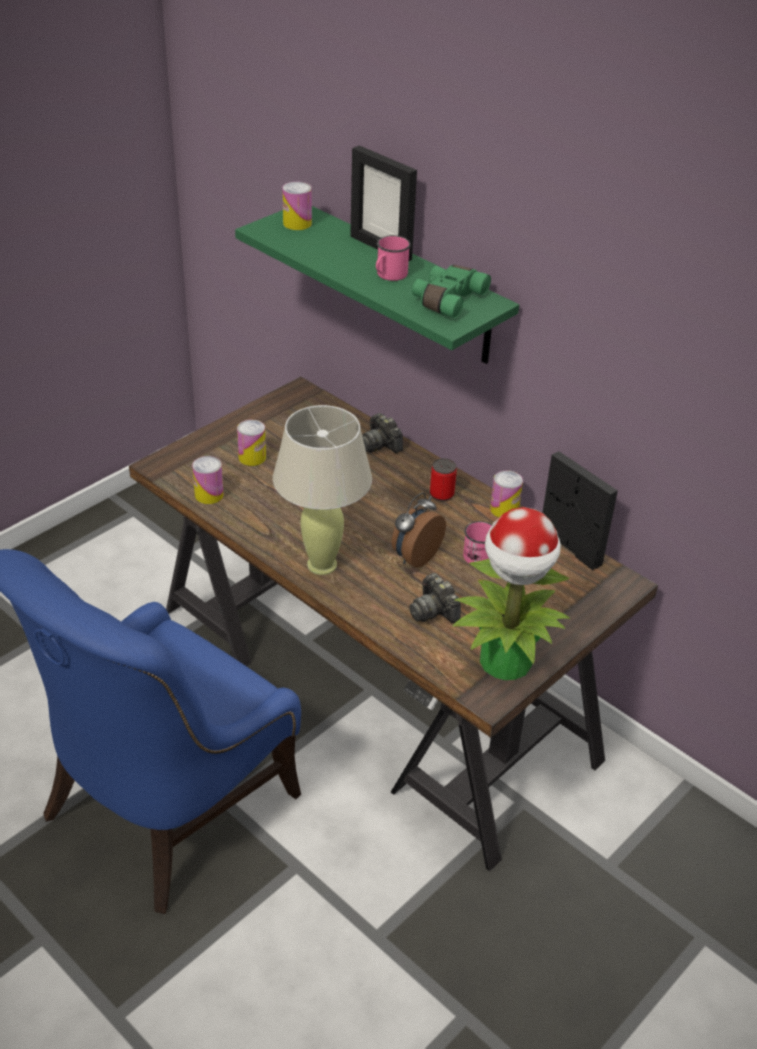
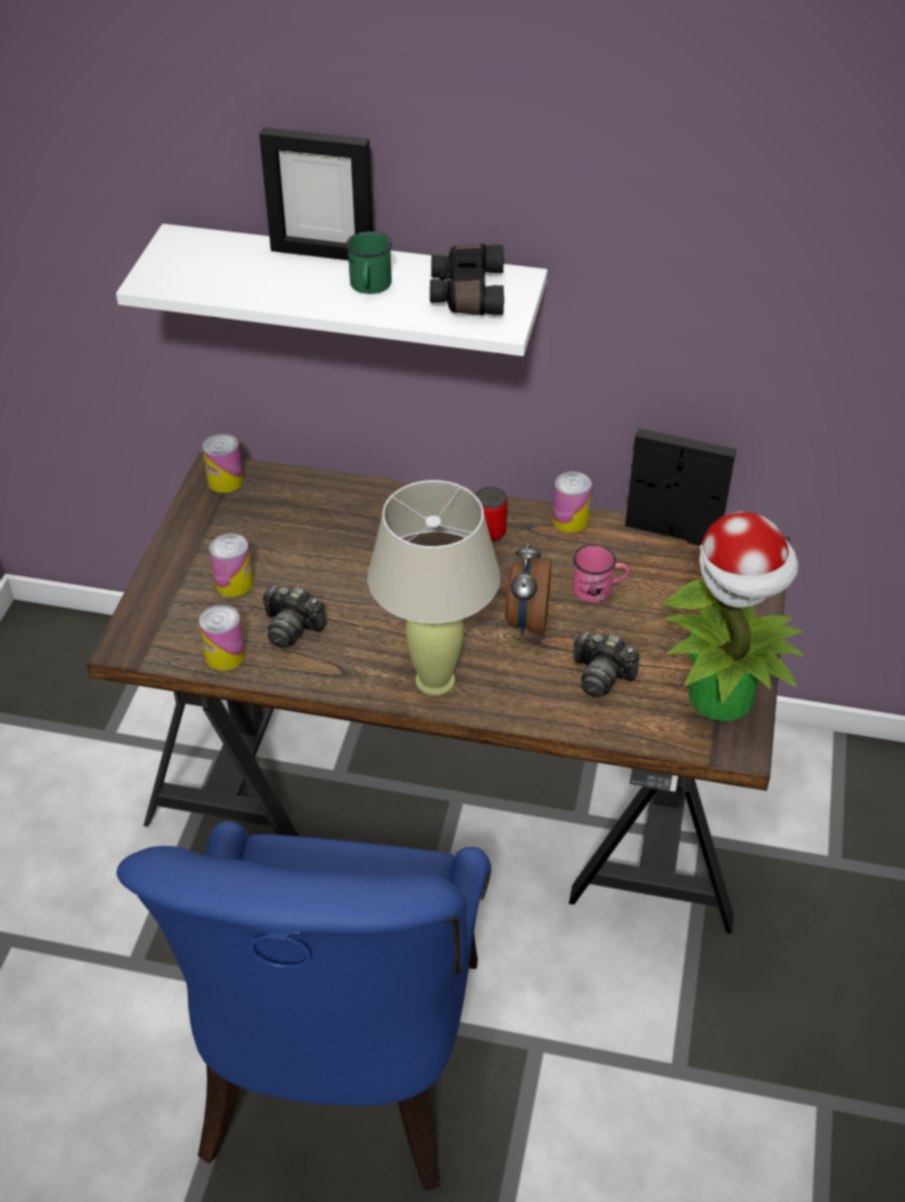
camera: 30 degrees left, 5 degrees up
green shelf [235,206,519,364] -> white shelf [116,224,548,356]
can [282,182,312,230] -> can moved to [202,433,243,493]
camera [362,413,403,453] -> camera moved to [263,585,327,648]
pink mug [376,235,411,281] -> green mug [346,231,392,294]
green binoculars [412,265,491,318] -> black binoculars [430,244,504,315]

